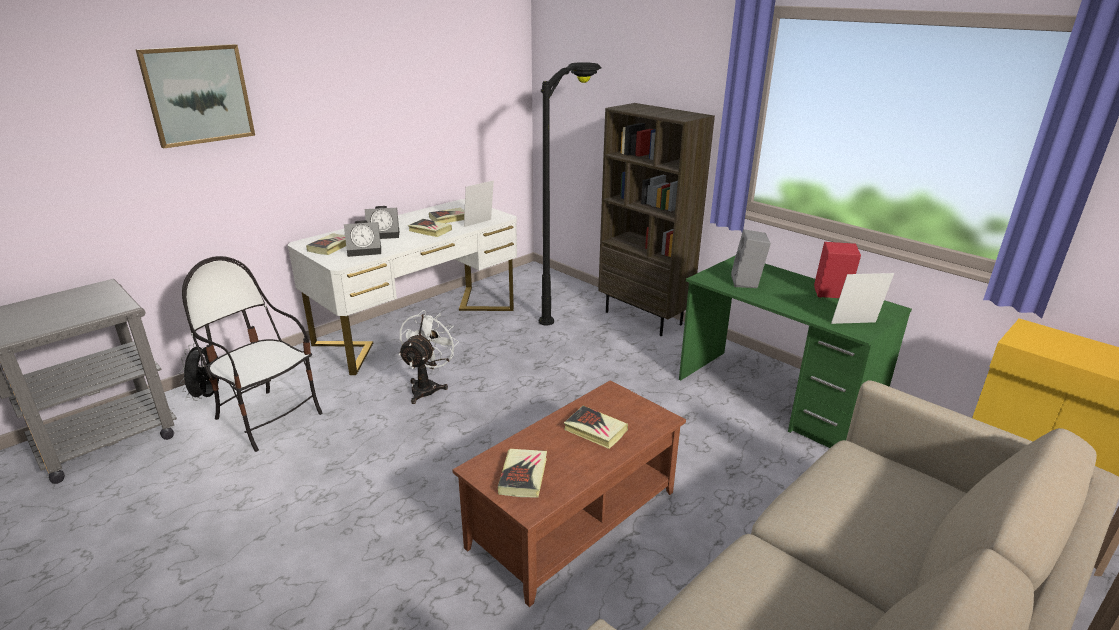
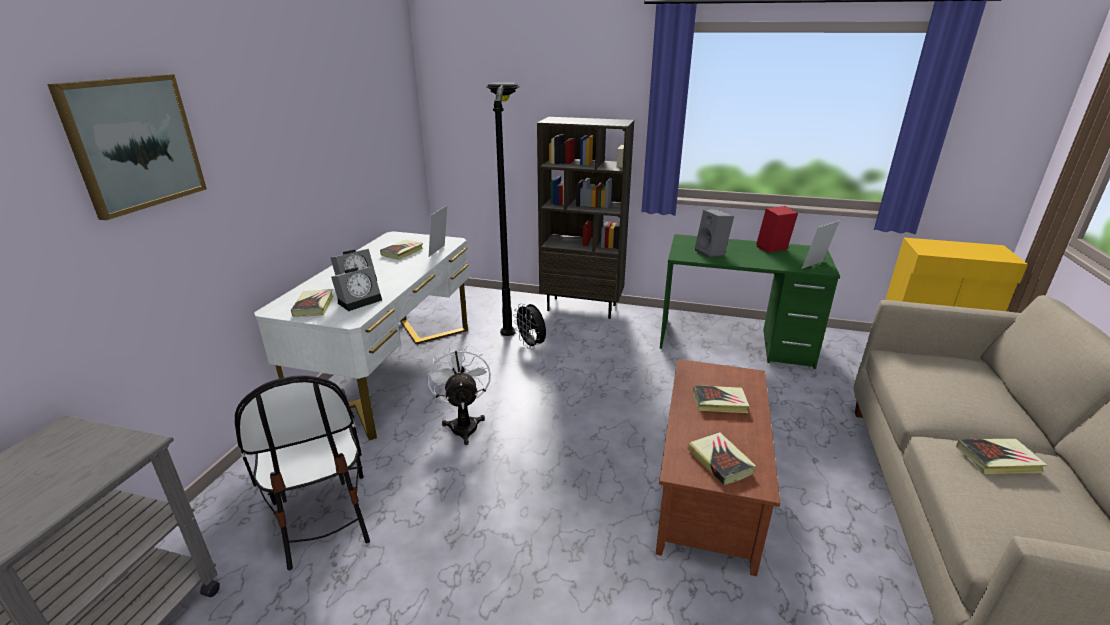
camera: 30 degrees left, 0 degrees up
black fan [179,343,219,401] -> black fan moved to [513,304,546,349]
chair [182,256,323,452] -> chair turned 120 degrees counterclockwise [235,375,370,570]
book [408,219,452,237] -> book moved to [956,439,1047,474]

